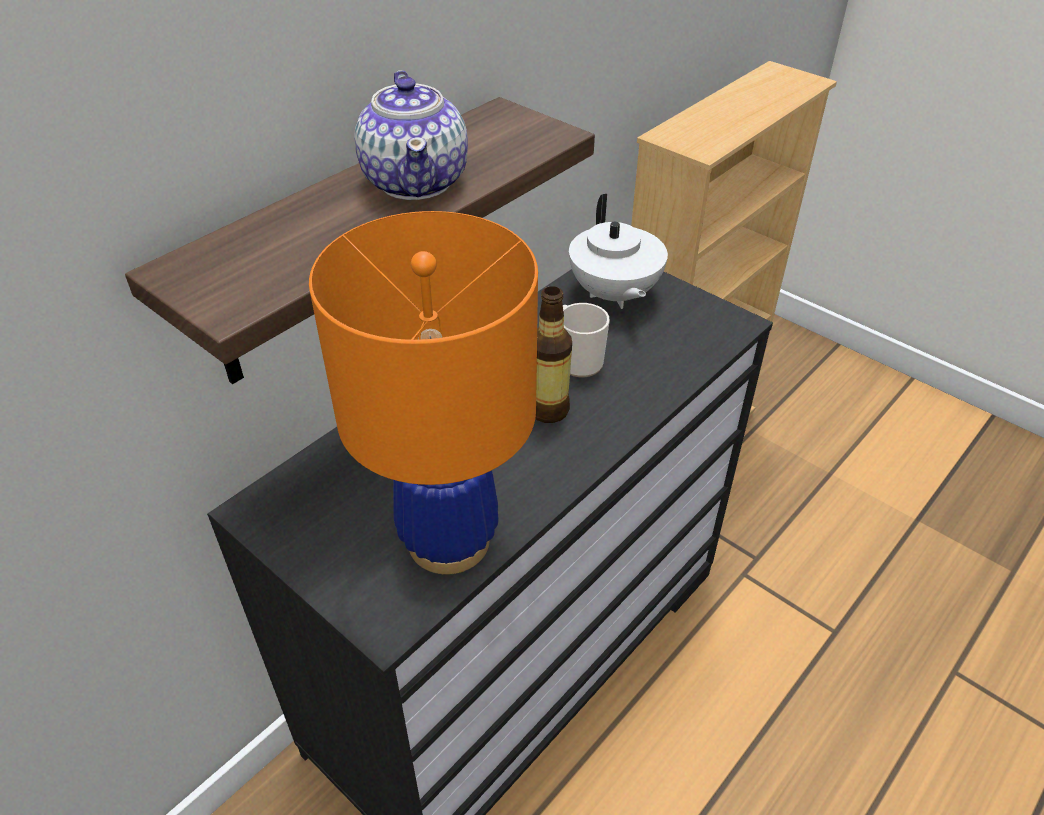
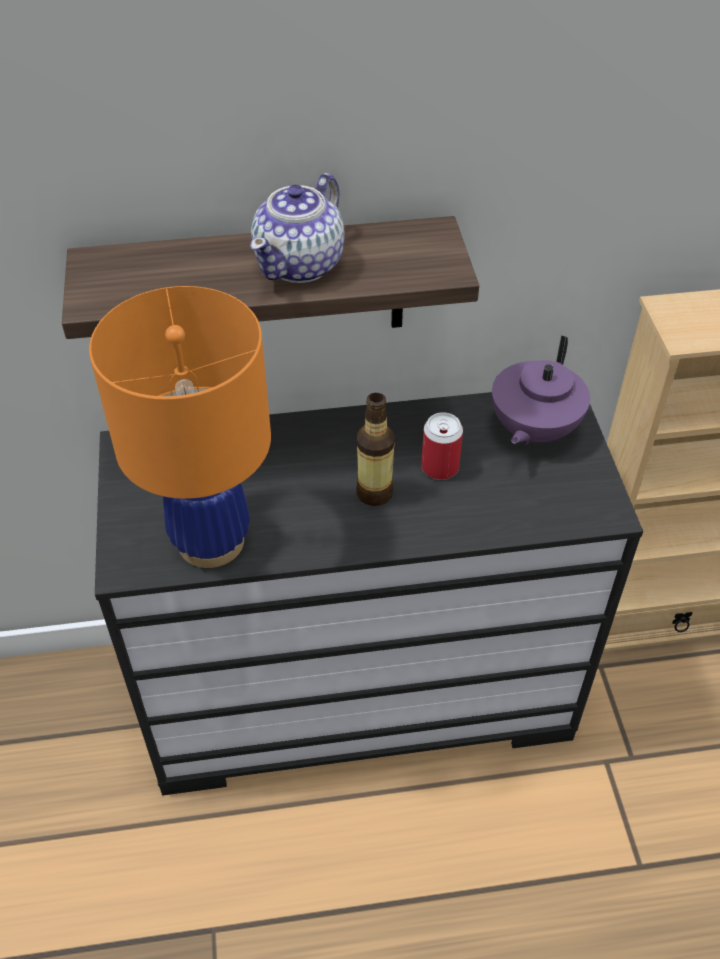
camera: 40 degrees right, 5 degrees up
mug [563,303,610,377] -> can [421,412,463,480]
white teapot [569,194,668,309] -> purple teapot [492,335,590,446]

